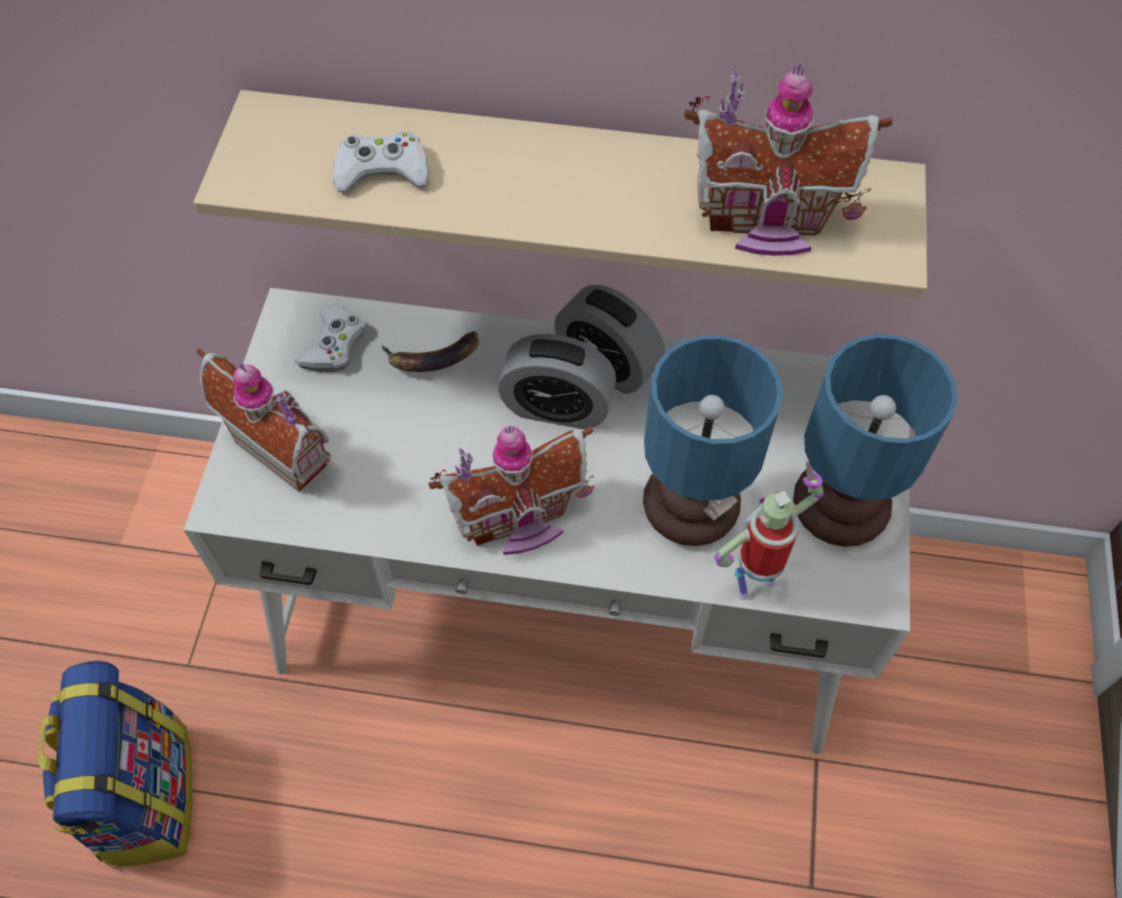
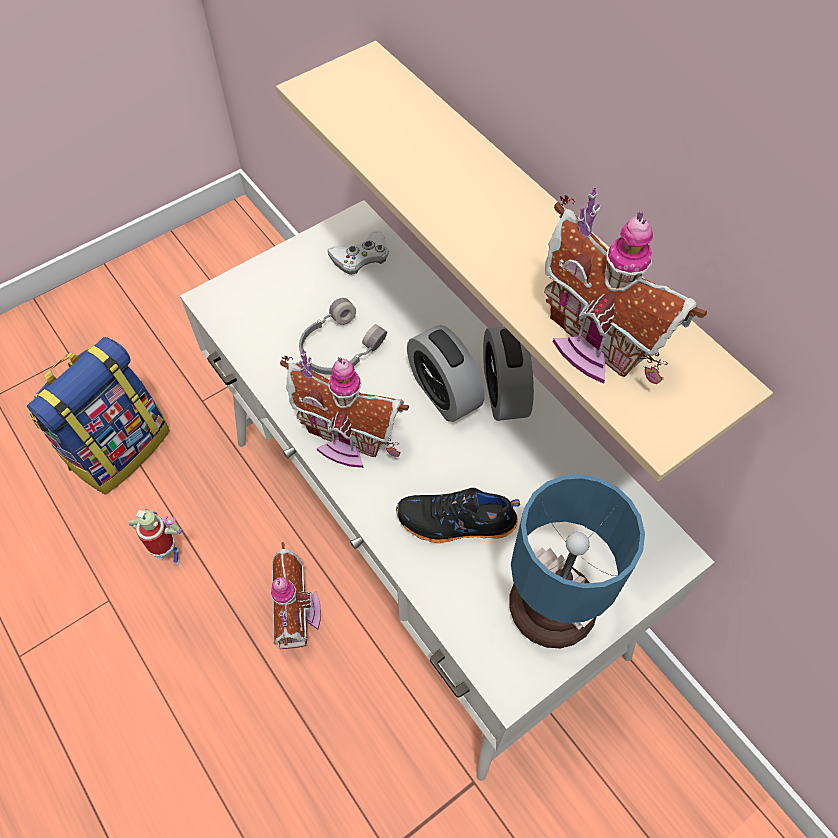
camera: 45 degrees right, 0 degrees up
toy house [196,348,331,492] -> toy house moved to [271,542,321,649]
white game controller [333,131,429,192] -> none
banana [381,331,479,372] -> none
table lamp [643,335,783,546] -> black shoe [396,488,520,543]
toy robot [715,472,824,600] -> toy robot moved to [129,509,182,566]
none -> grey headphones [299,298,387,375]

